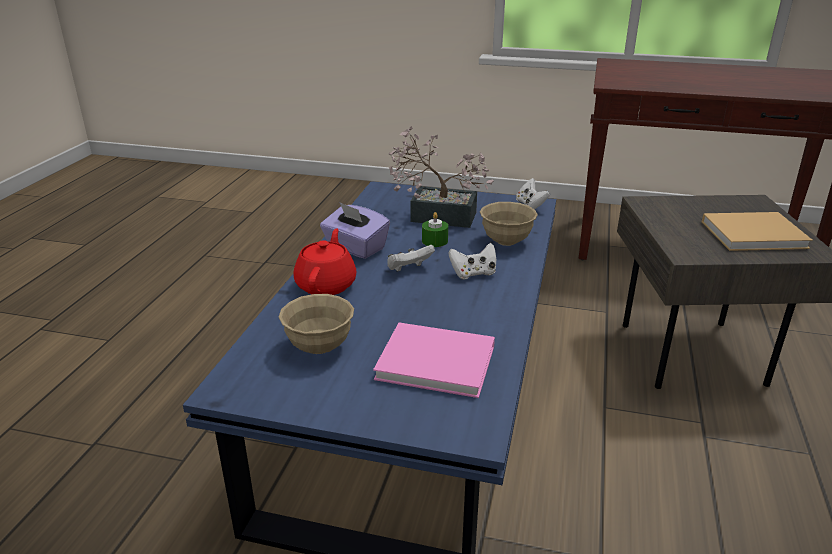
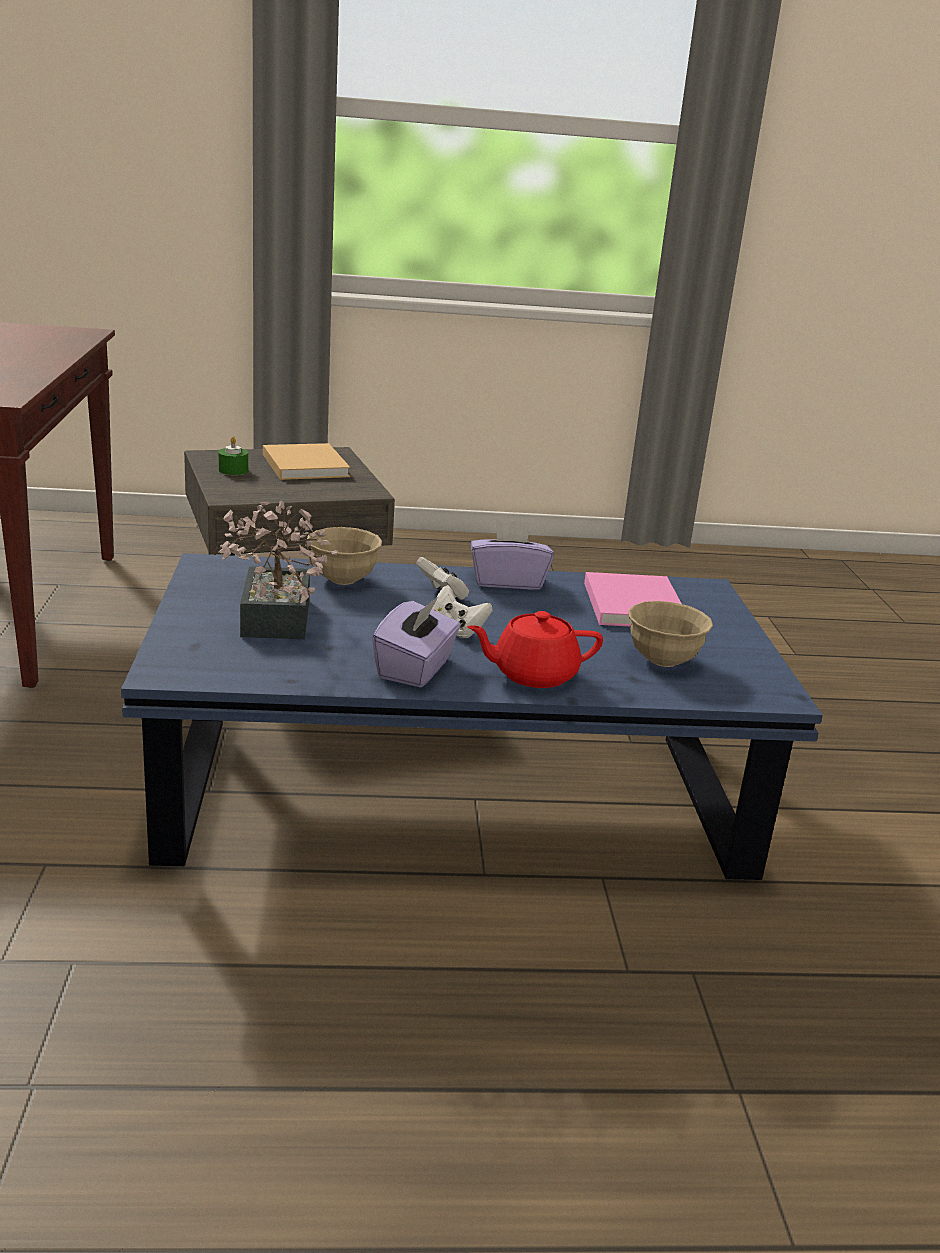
camera: 110 degrees left, 5 degrees down
green candle [422,212,448,247] -> green candle moved to [218,436,248,475]
white game controller [516,178,550,209] -> none
none -> purple tissue box [470,519,554,590]

